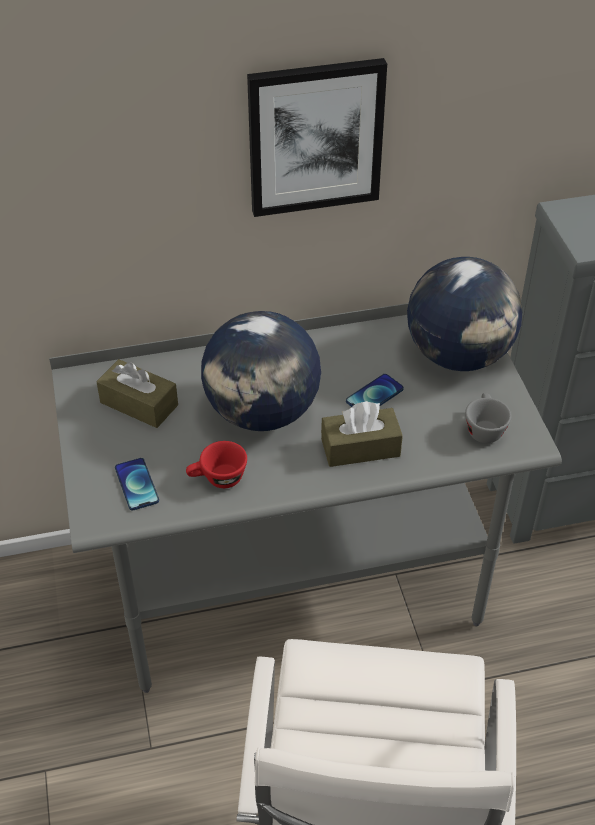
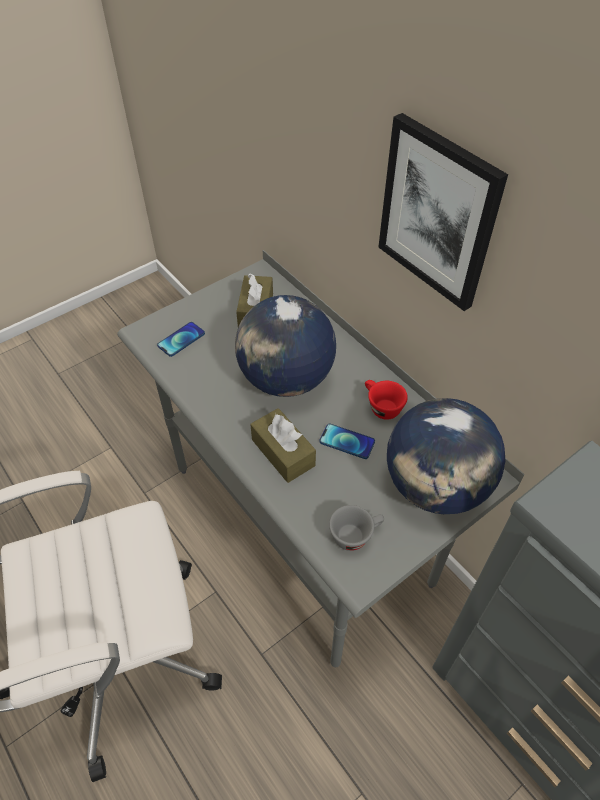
camera: 65 degrees right, 5 degrees up
red cup [186,441,247,488] -> red cup moved to [365,380,408,420]

